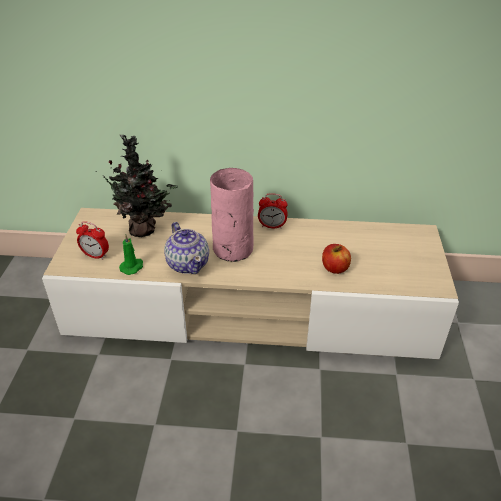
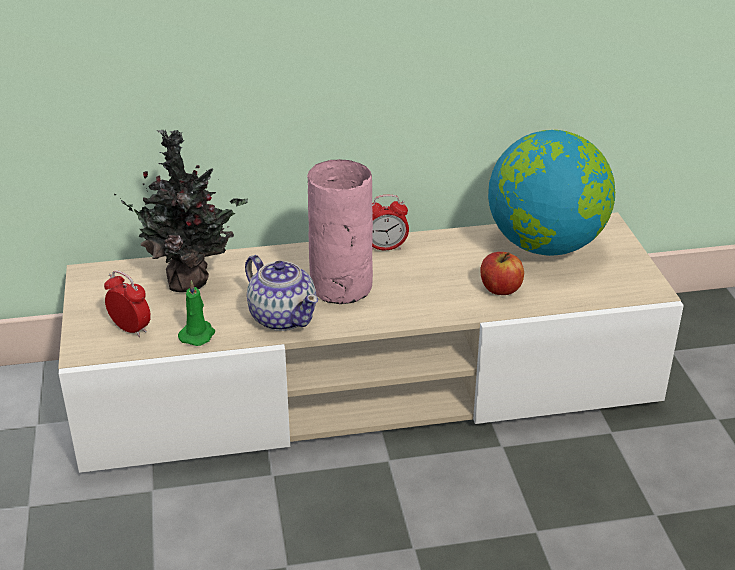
camera: 15 degrees left, 5 degrees down
alarm clock [76,221,109,260] -> alarm clock turned 150 degrees counterclockwise [104,270,151,337]
none -> globe [488,130,615,256]

